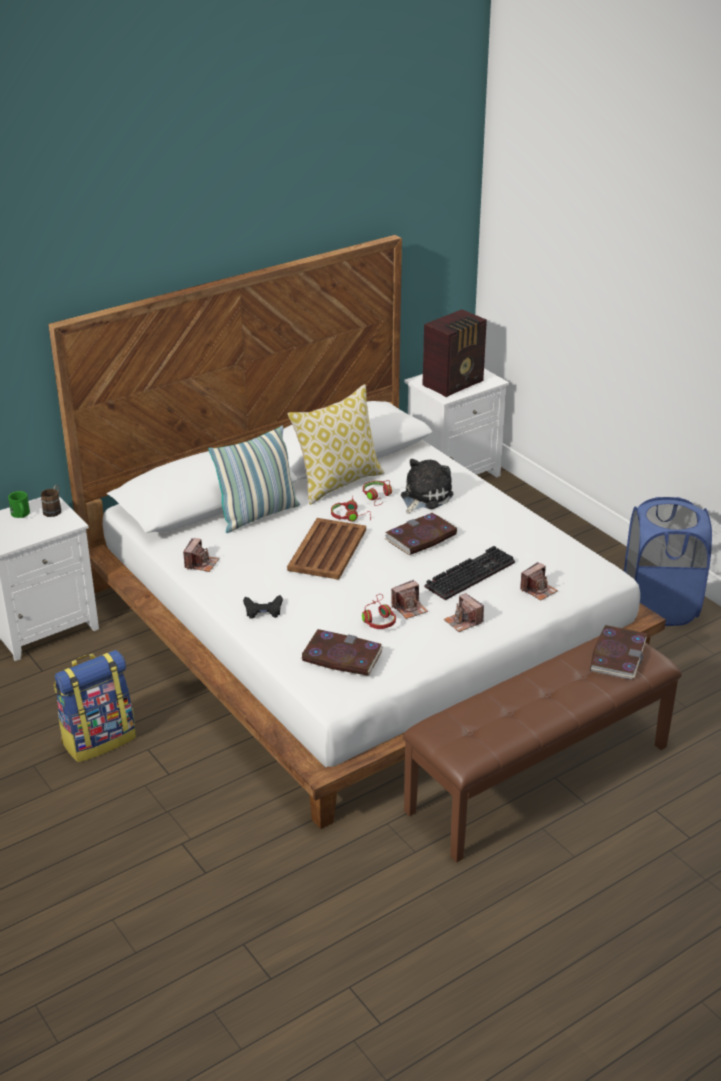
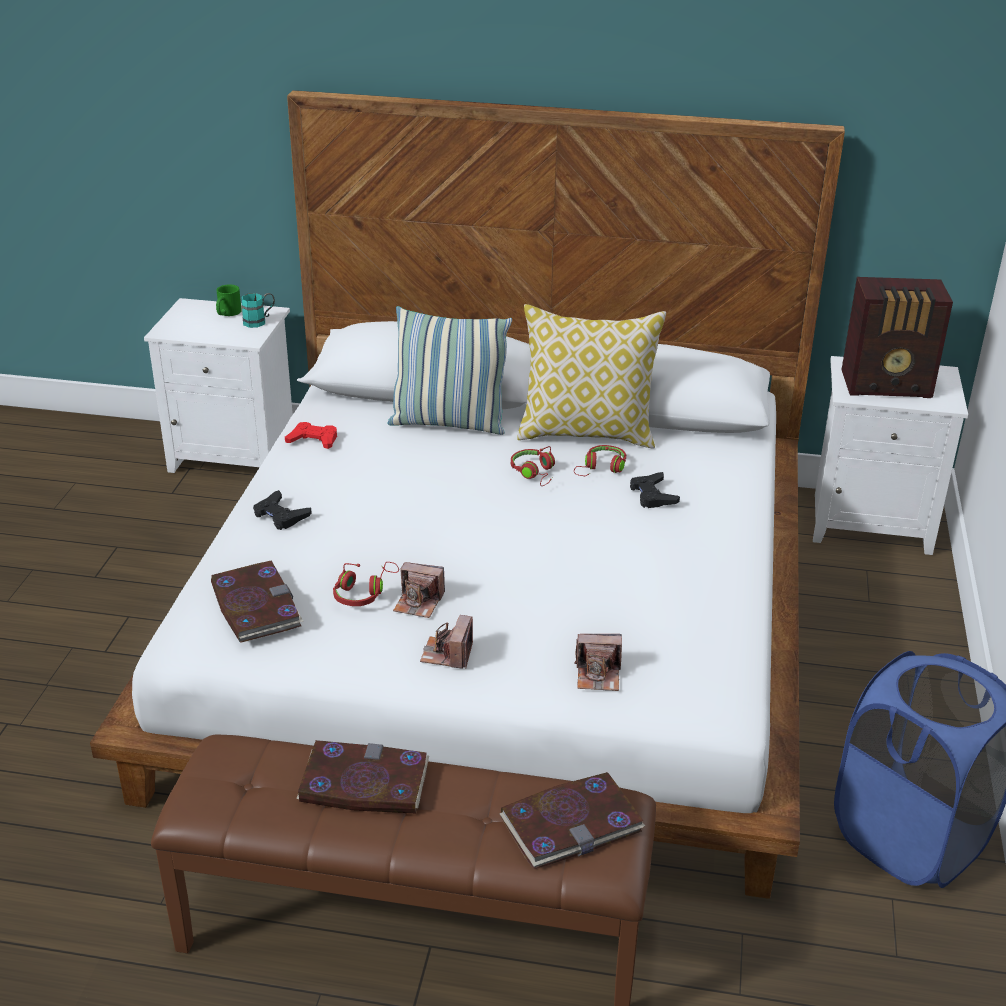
camera: 45 degrees right, 0 degrees up
brown mug [41,485,61,517] -> turquoise mug [242,293,275,328]
backpack [54,650,136,762] -> none
camera [183,538,219,572] -> red game controller [285,422,337,449]
brown tray [287,518,366,580] -> none
book [384,513,457,555] -> book moved to [296,740,429,813]
plush toy [401,459,454,514] -> black game controller [630,472,680,508]
keyboard [425,546,515,600] -> none

